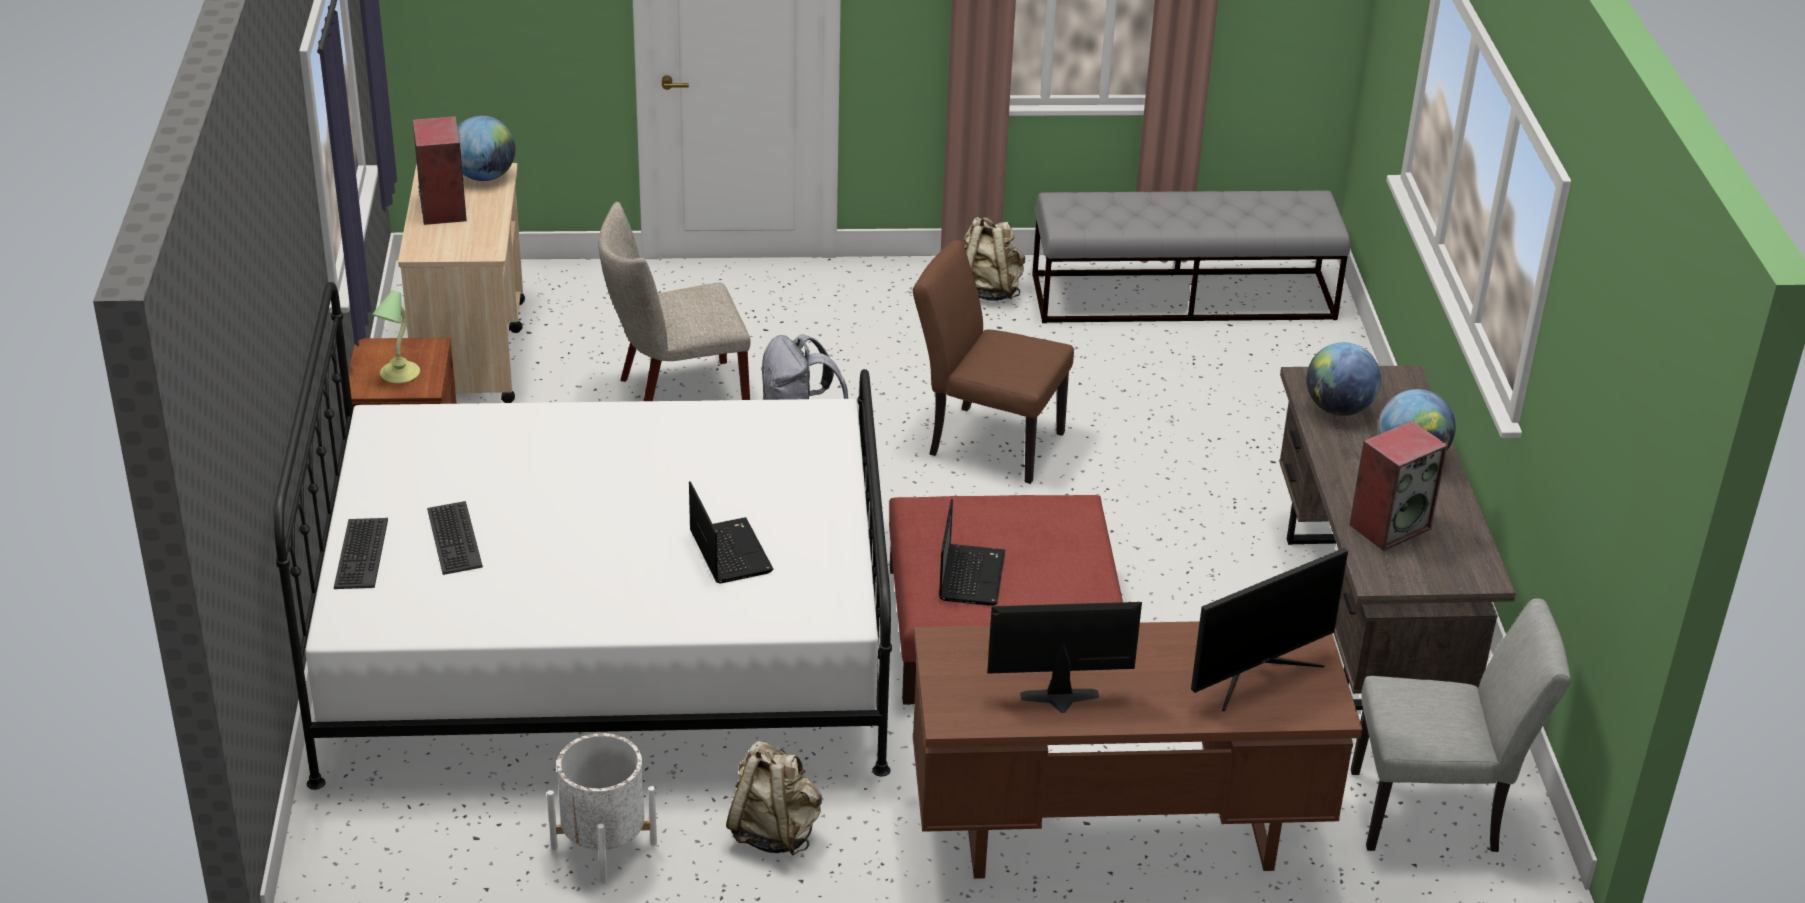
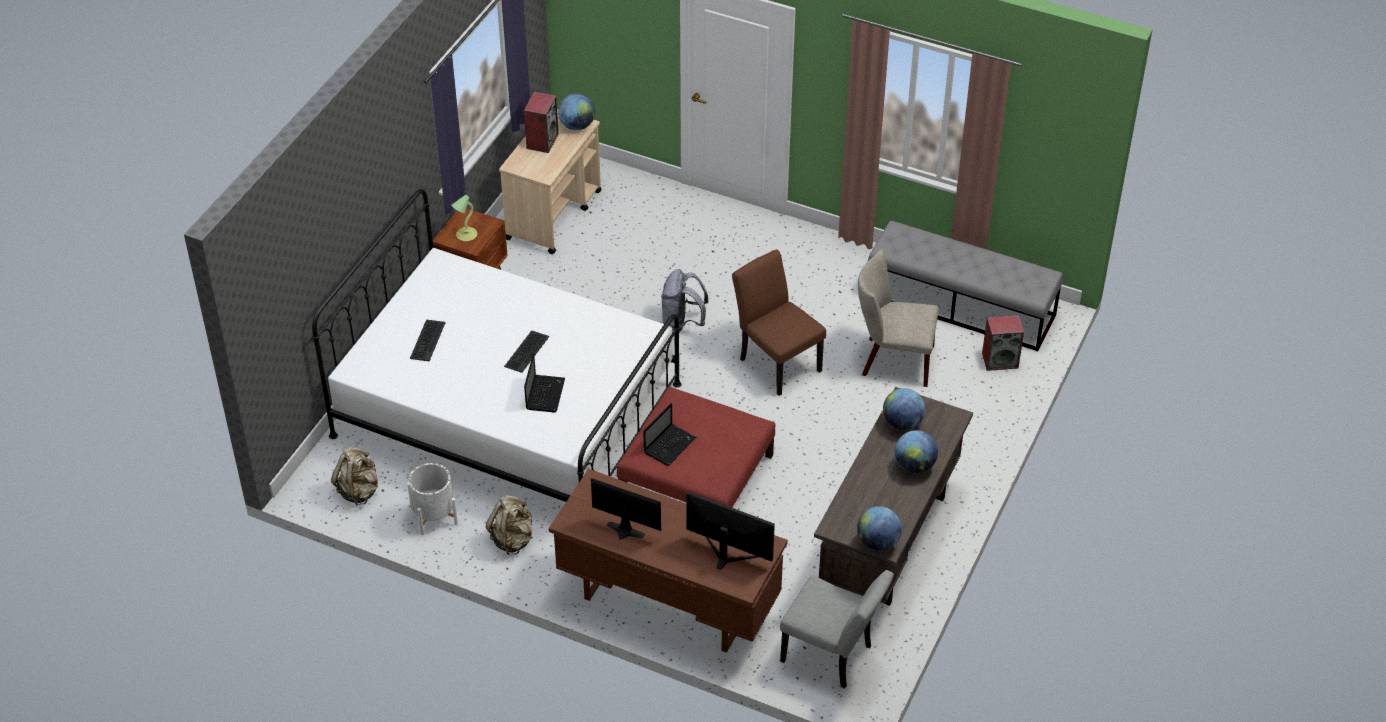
camera: 30 degrees right, 10 degrees up
keyboard [334,518,388,589] -> keyboard moved to [504,330,549,373]
beige chair [598,202,751,401] -> beige chair moved to [858,249,939,387]
beige backpack [964,217,1025,301] -> beige backpack moved to [331,447,378,506]
monitor [1191,548,1348,711] -> monitor turned 150 degrees counterclockwise [686,492,775,570]
speaker [1349,421,1448,551] -> speaker moved to [982,315,1024,371]
none -> globe [857,506,902,551]

